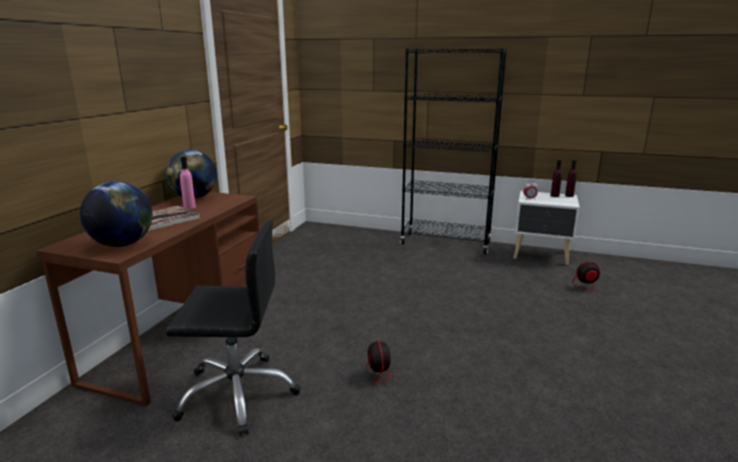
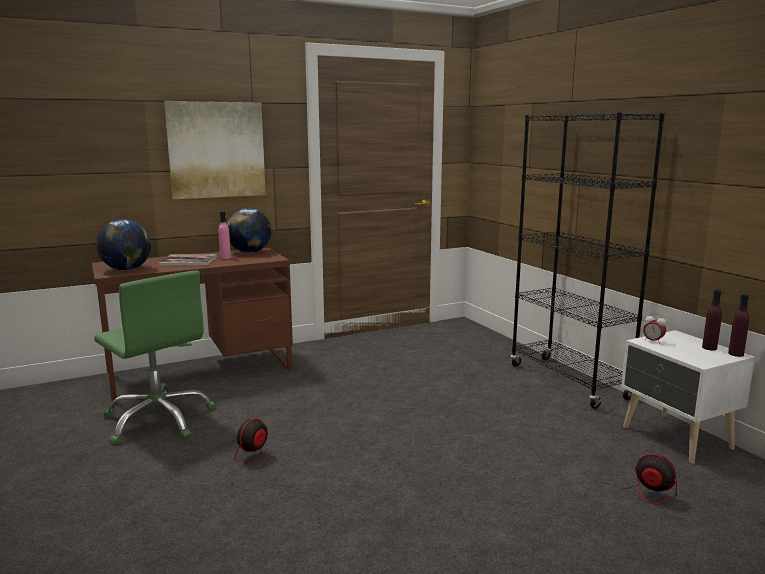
camera: 45 degrees right, 5 degrees down
black office chair [166,220,300,436] -> green office chair [94,271,216,445]
none -> picture [164,101,266,199]

